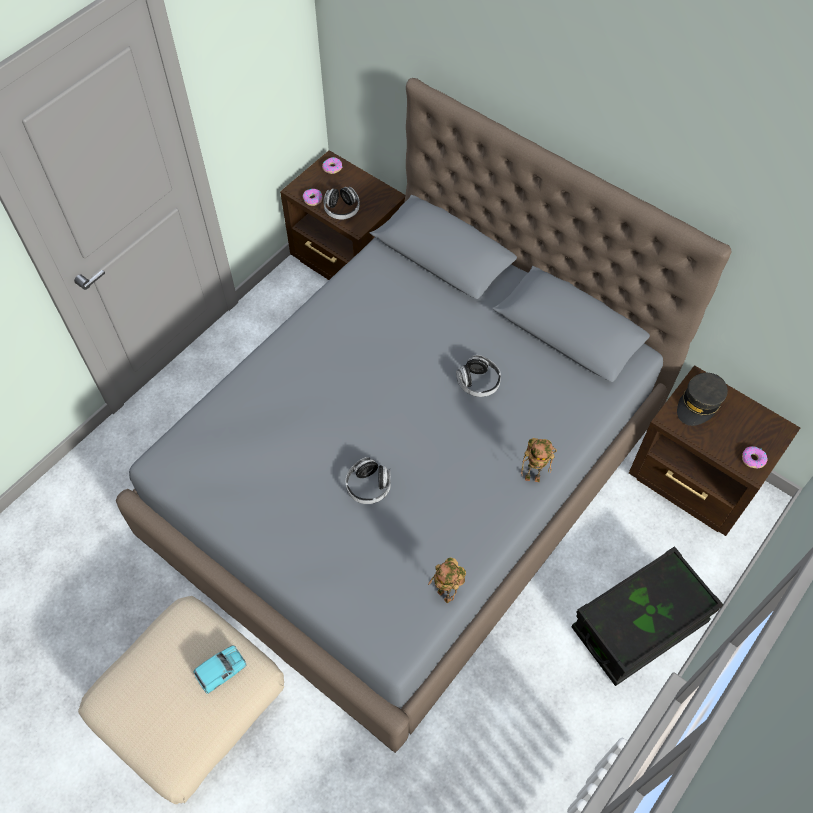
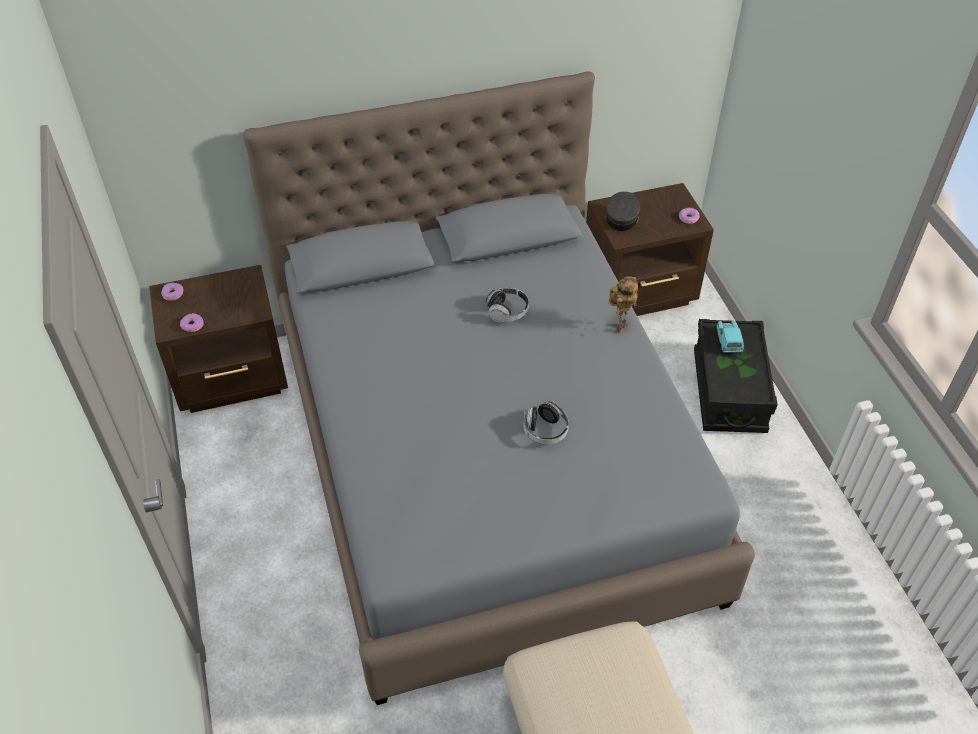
camera: 55 degrees left, 10 degrees down
turquoise toy car [193,645,247,694] -> turquoise toy car moved to [716,321,744,353]
headphones [323,187,360,219] -> none
toy robot [428,557,466,604] -> none
grey cap [677,373,728,426] -> grey cap turned 150 degrees counterclockwise [606,191,640,231]

